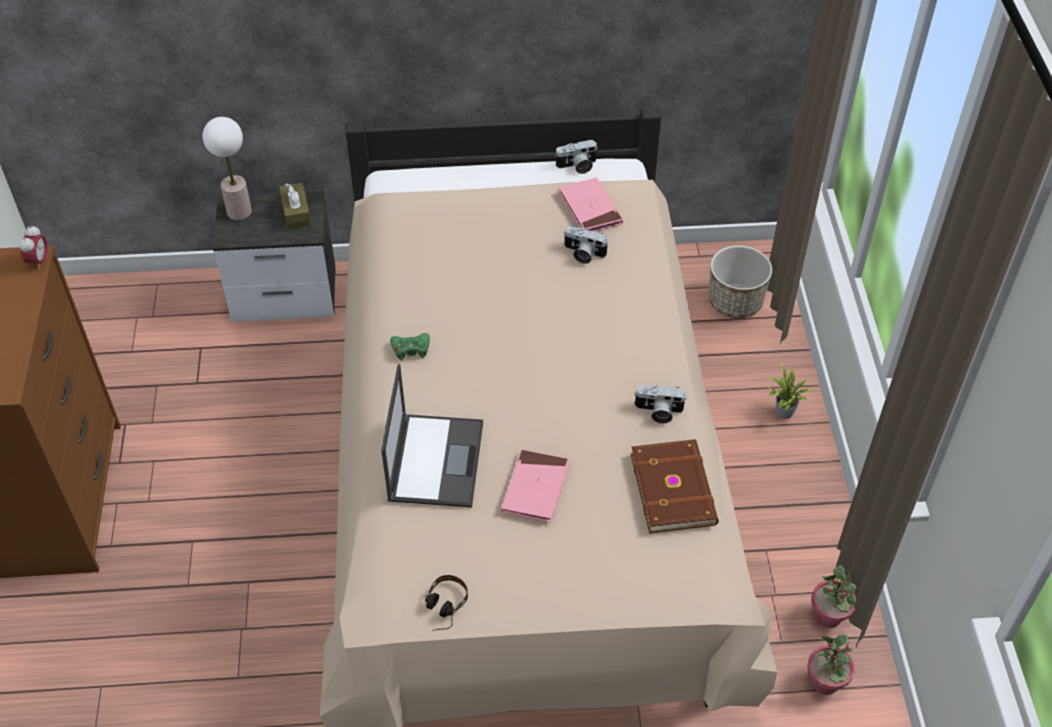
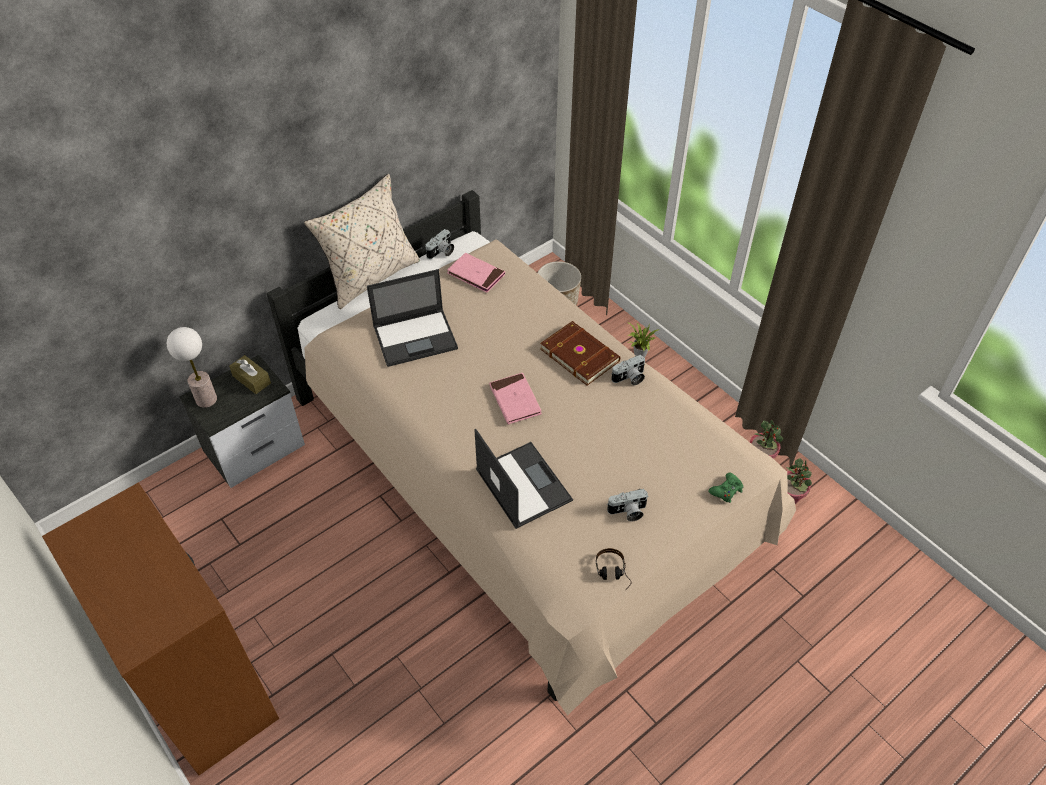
camera: 35 degrees left, 0 degrees up
alarm clock [19,226,48,270] -> none
green game controller [390,333,430,361] -> green game controller moved to [708,472,744,503]
pink book [501,449,569,523] -> pink book moved to [489,373,542,424]
camera [564,226,609,264] -> camera moved to [607,489,648,522]
brown book [631,439,719,533] -> brown book moved to [540,321,621,386]
none -> beige pillow [304,174,420,309]
none -> laptop [367,269,458,367]

